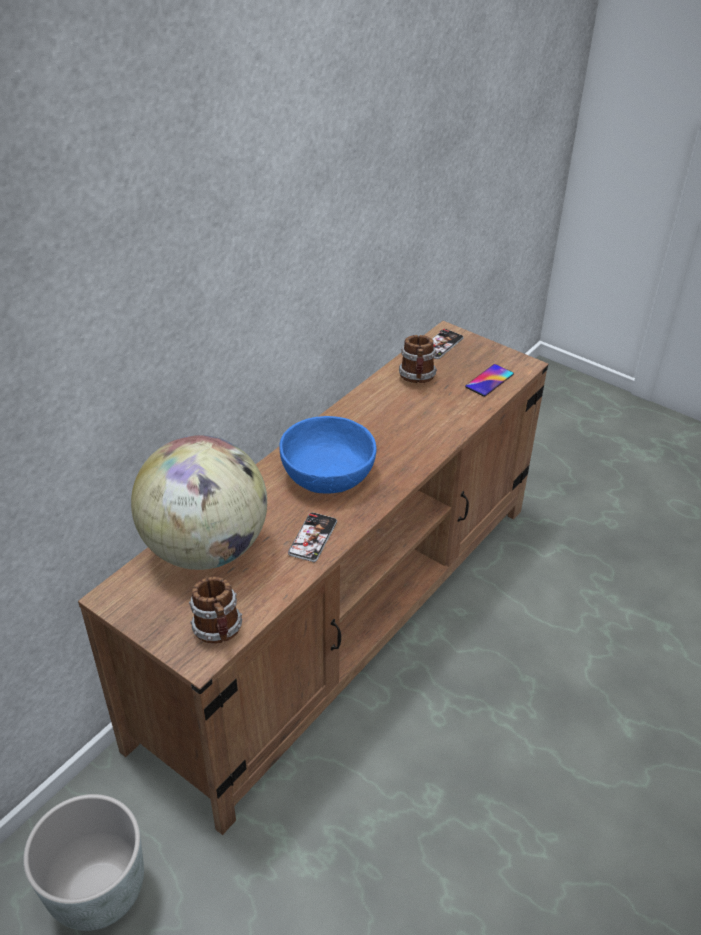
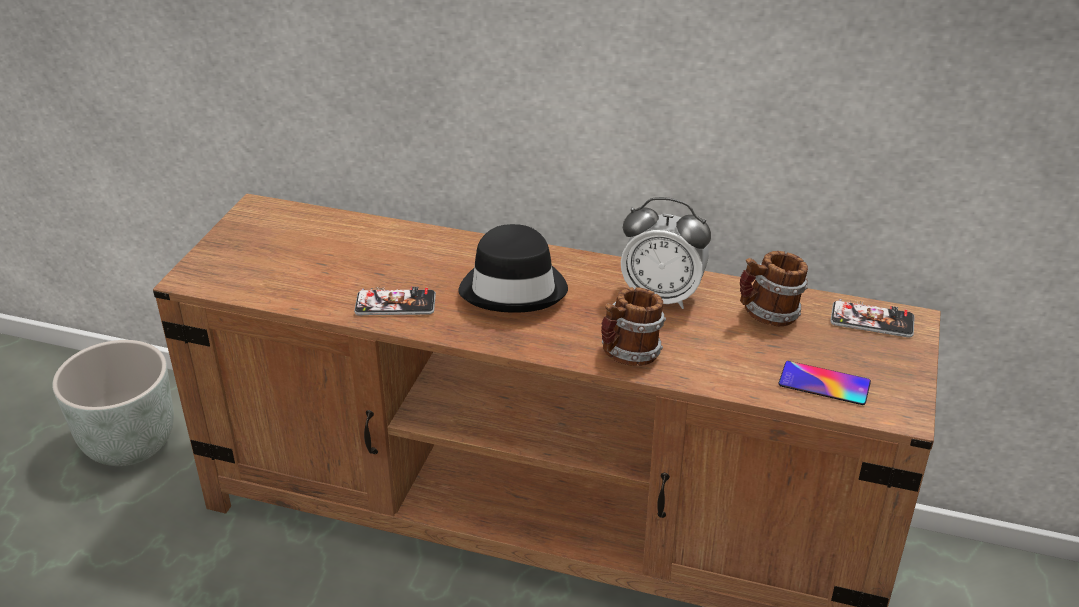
camera: 70 degrees right, 5 degrees down
globe [131,435,267,570] -> none
mug [189,577,242,644] -> mug moved to [601,287,666,366]
blue bowl [279,416,376,494] -> black hat [458,224,568,313]
none -> alarm clock [621,197,711,309]

